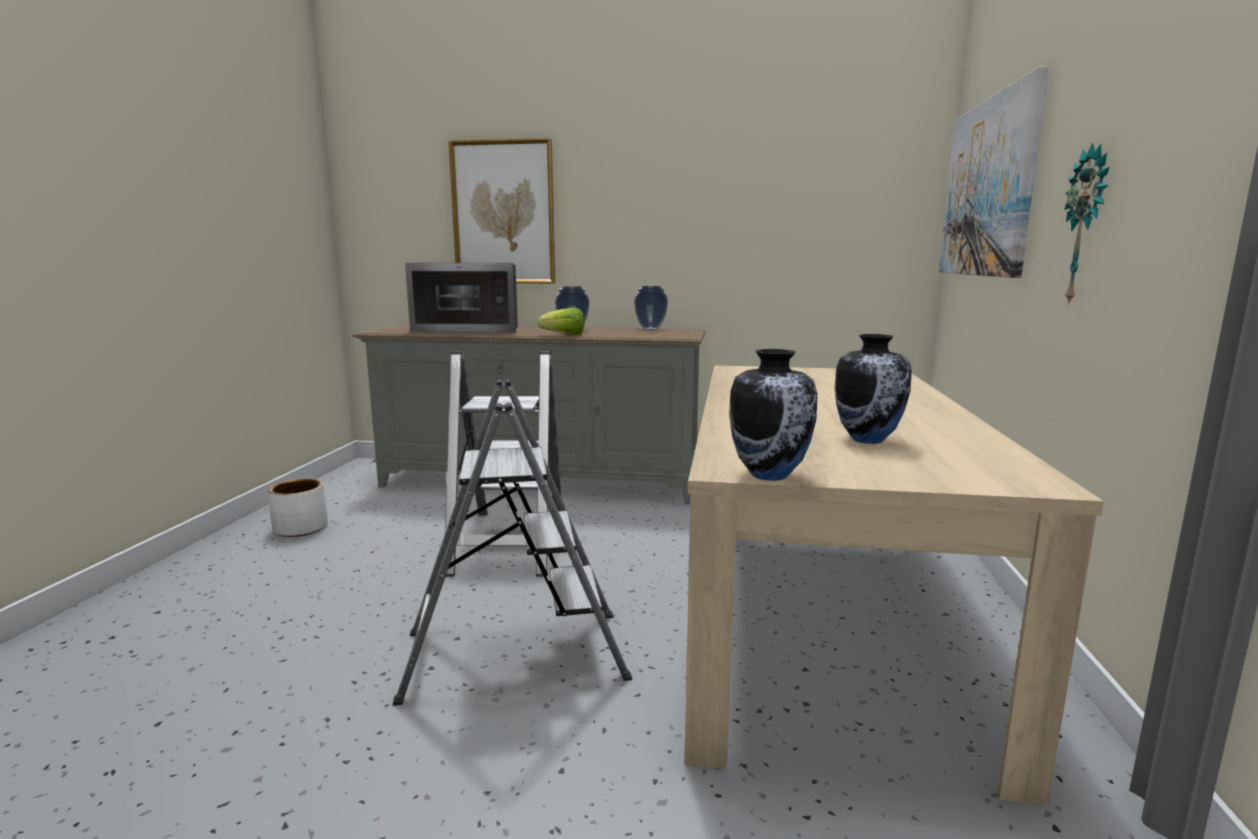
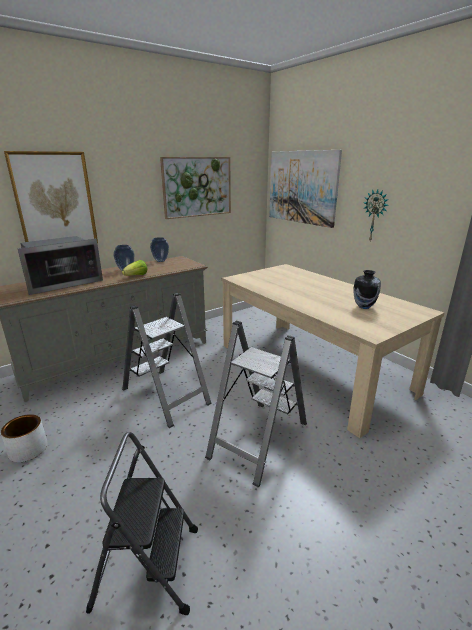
camera: 45 degrees left, 10 degrees up
vase [729,349,817,481] -> none
none -> black step ladder [86,432,198,615]
none -> picture [160,157,231,219]

